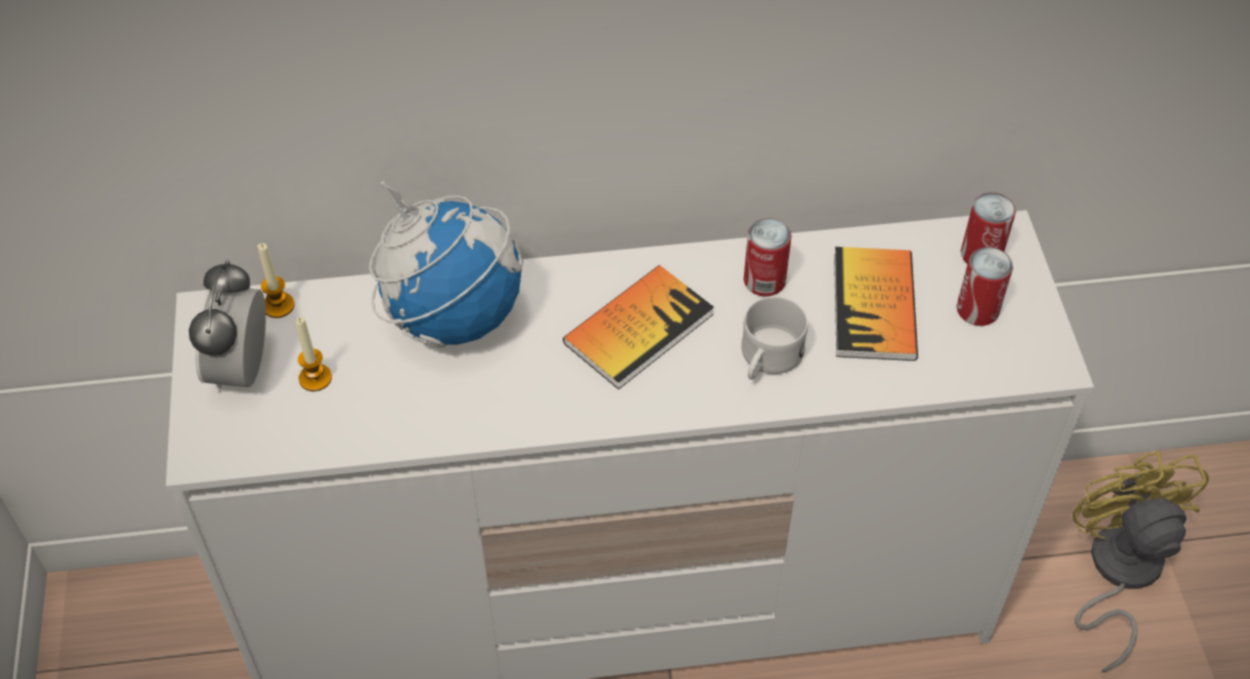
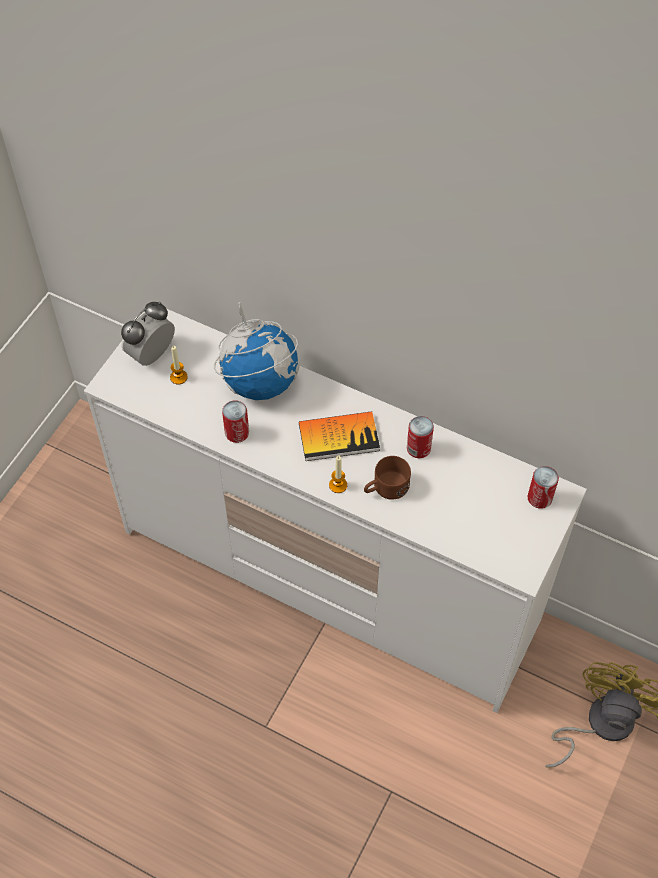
camera: 35 degrees right, 5 degrees up
candle [258,243,294,318] -> candle moved to [329,456,347,493]
white mug [741,296,808,380] -> brown mug [364,456,411,500]
book [834,247,918,361] -> none
can [957,247,1013,326] -> can moved to [222,401,249,443]

